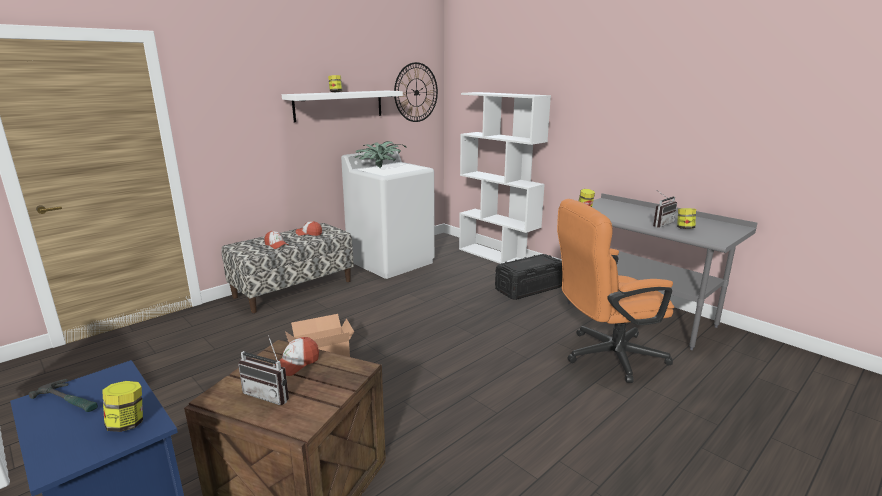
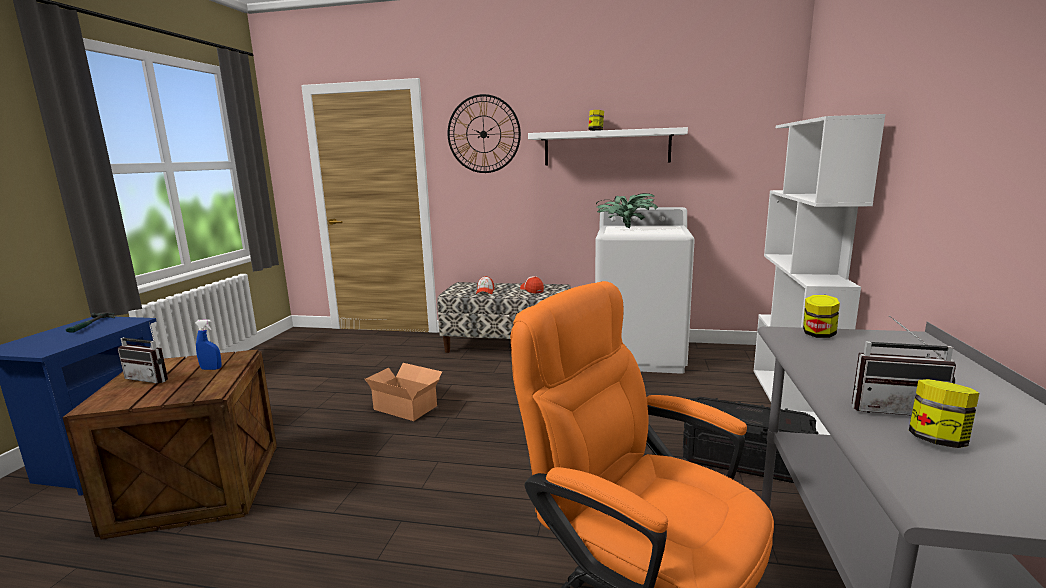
camera: 55 degrees right, 5 degrees down
jar [102,381,143,432] -> none
radio [238,335,289,405] -> radio turned 60 degrees counterclockwise [118,322,168,384]
cap [275,337,319,376] -> blue spray bottle [195,319,222,370]
wall clock [394,62,438,122] -> wall clock moved to [447,94,521,173]

